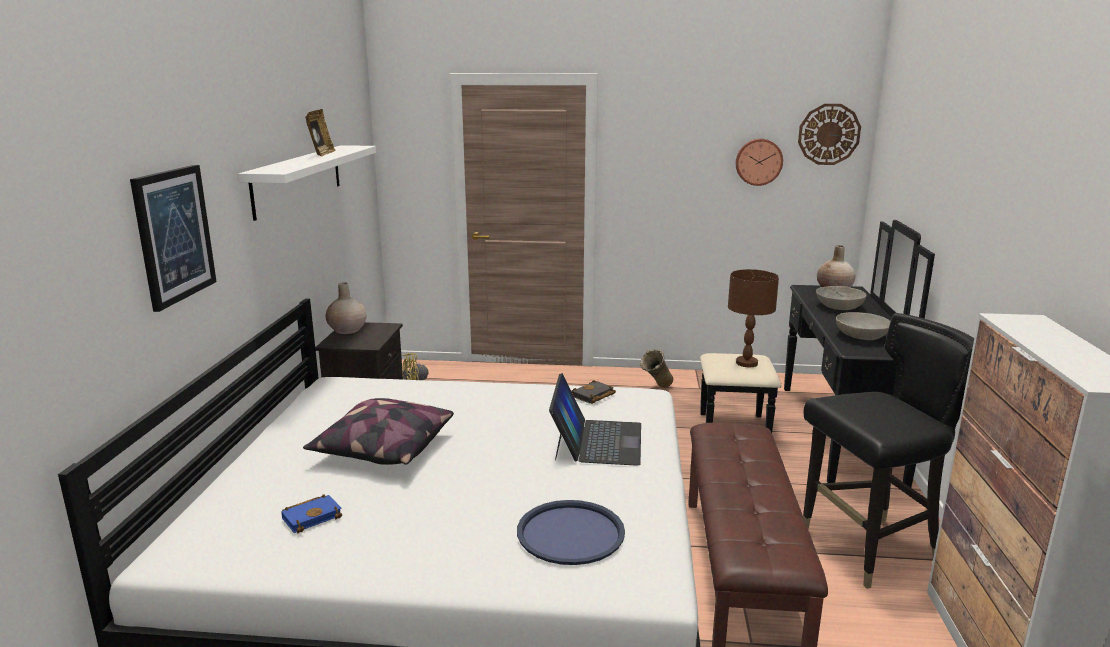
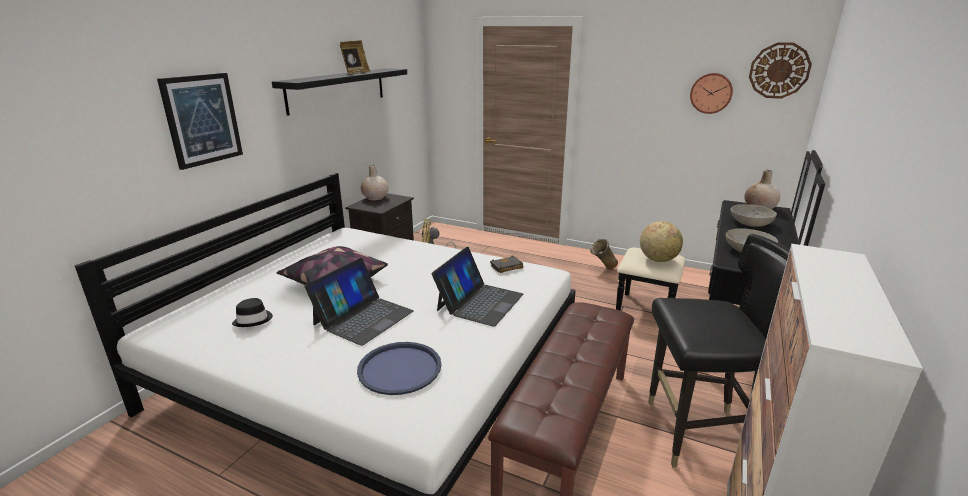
camera: 20 degrees right, 5 degrees up
white shelf [238,145,376,221] -> black shelf [272,68,407,116]
blue book [281,494,342,533] -> black hat [232,298,273,327]
brown table lamp [728,269,779,367] -> globe [640,221,683,262]
none -> laptop [304,258,414,346]

